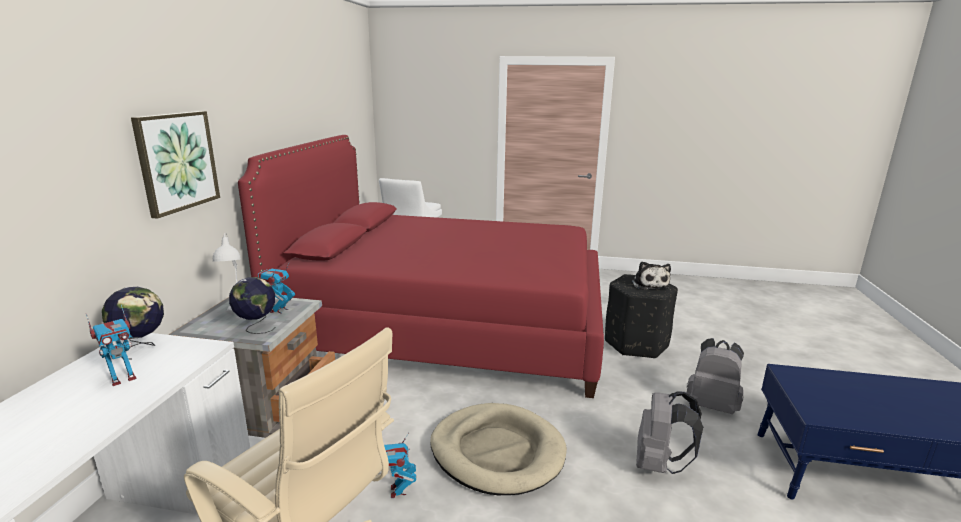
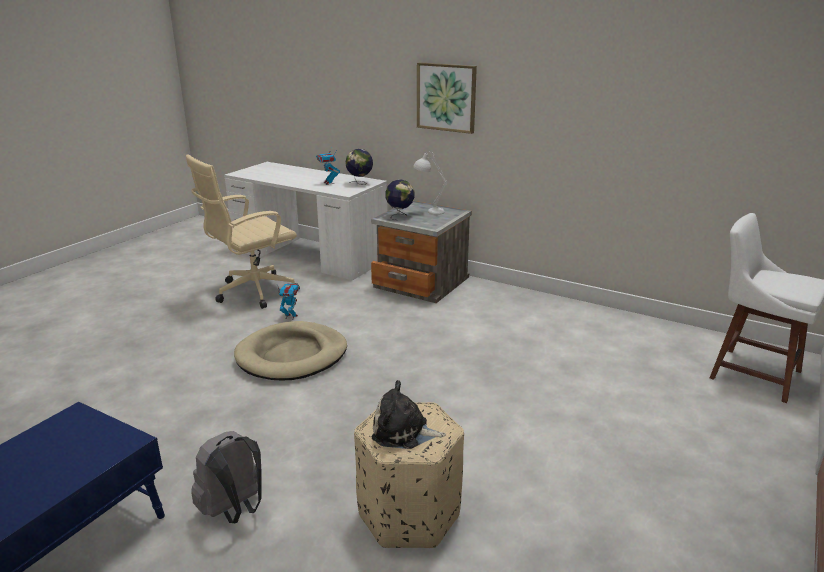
camera: 110 degrees right, 5 degrees up
red bed [238,135,604,398] -> none
toy robot [258,264,295,314] -> none
black ottoman [605,274,678,359] -> beige ottoman [354,402,464,548]
grey backpack [636,391,703,474] -> none

